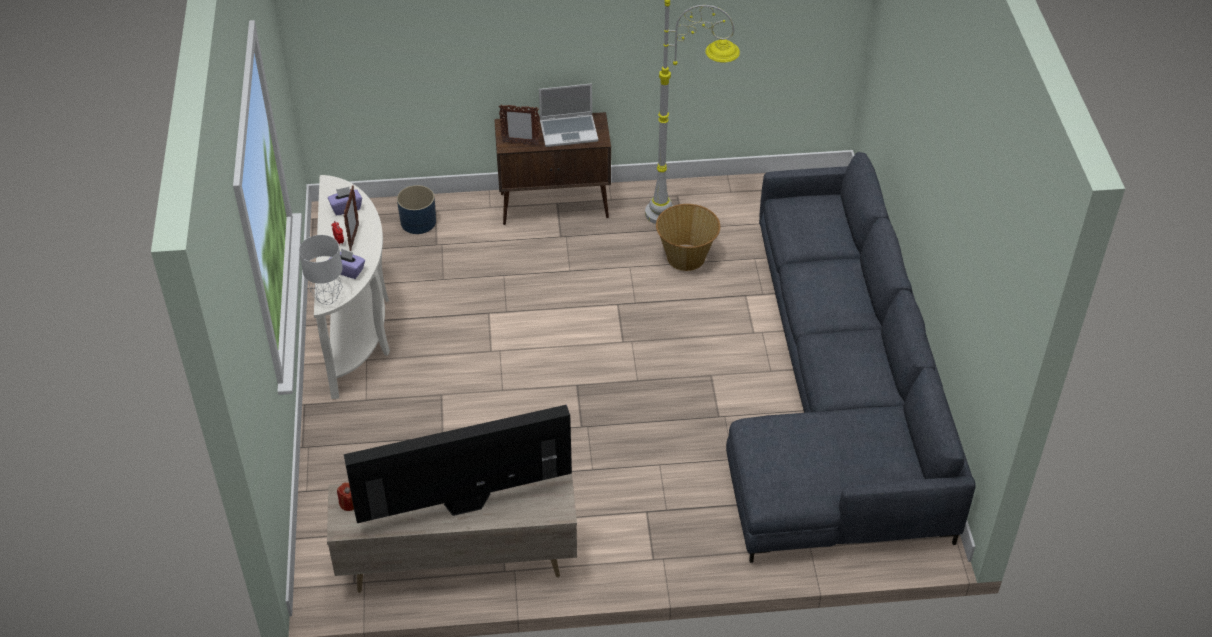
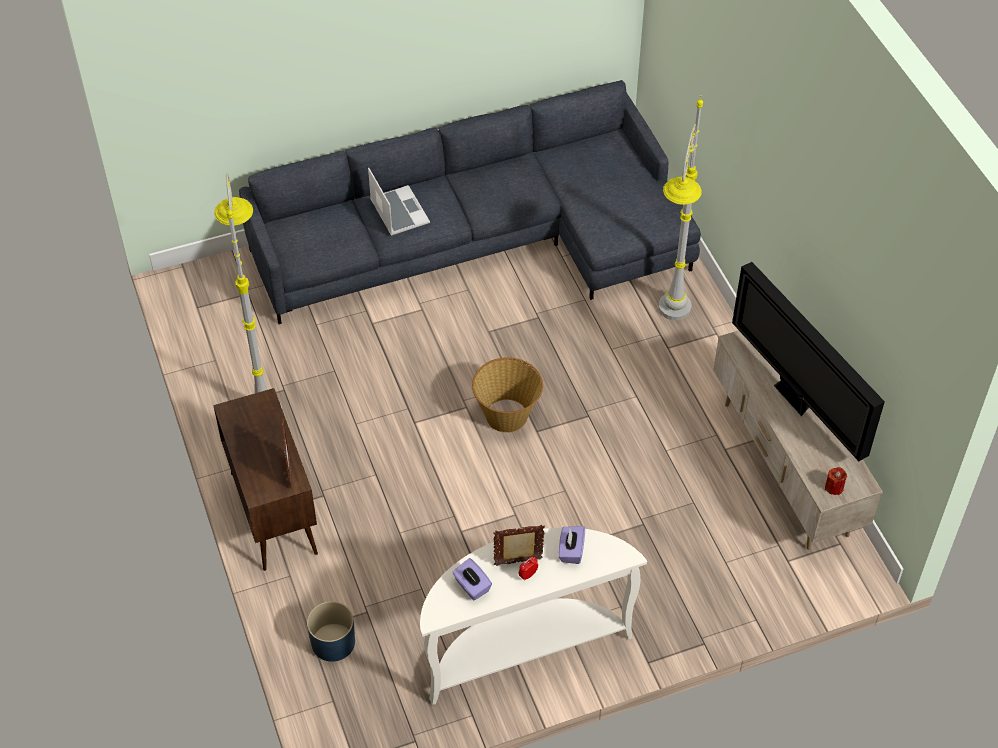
camera: 105 degrees left, 5 degrees up
grey table lamp [299,235,343,305] -> none
laptop [539,83,598,147] -> laptop moved to [368,168,430,236]
basket [656,204,720,271] -> basket moved to [472,357,543,433]
none -> grey floor lamp [658,95,703,321]

